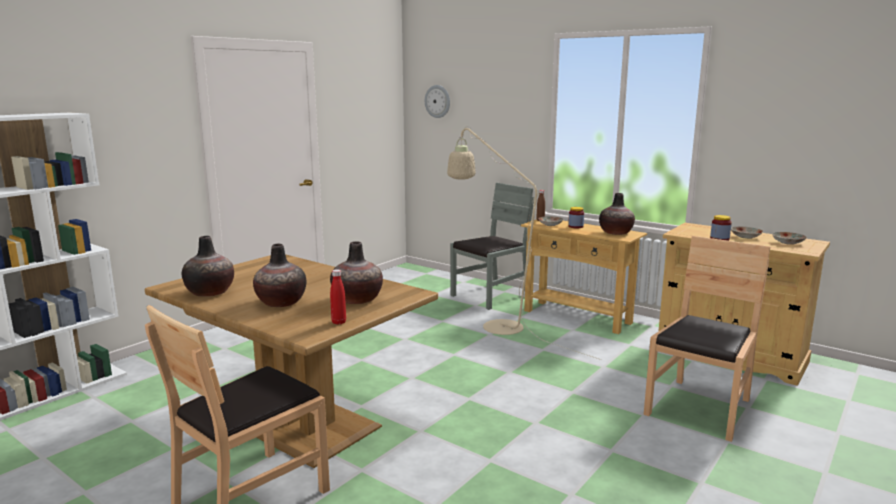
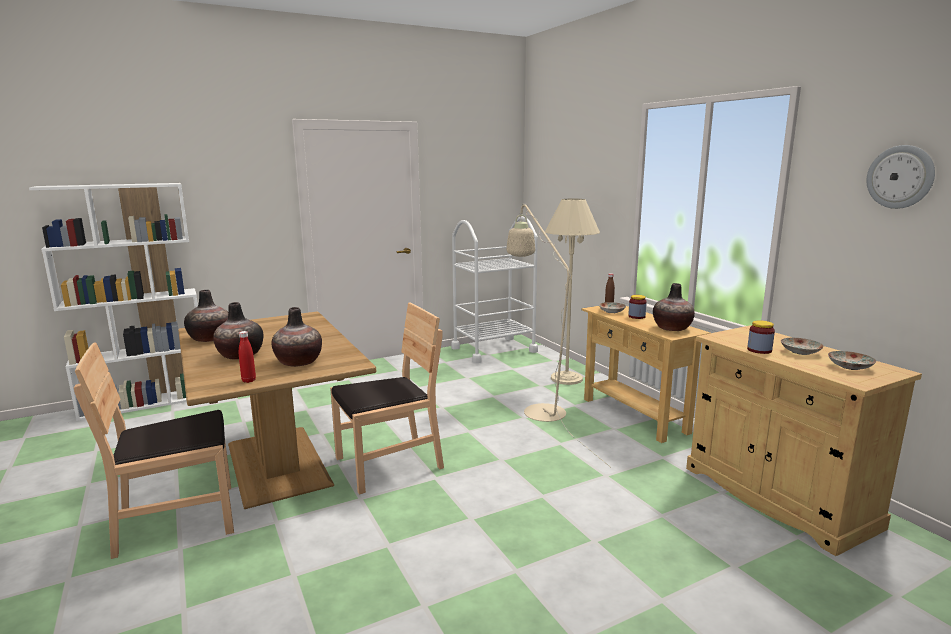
camera: 25 degrees right, 0 degrees up
wall clock [425,85,450,118] -> wall clock moved to [867,145,935,209]
grey chair [451,183,534,310] -> beige floor lamp [545,199,600,385]
brown chair [644,236,770,442] -> brown chair moved to [330,302,444,495]
none -> white cart [451,216,538,363]

